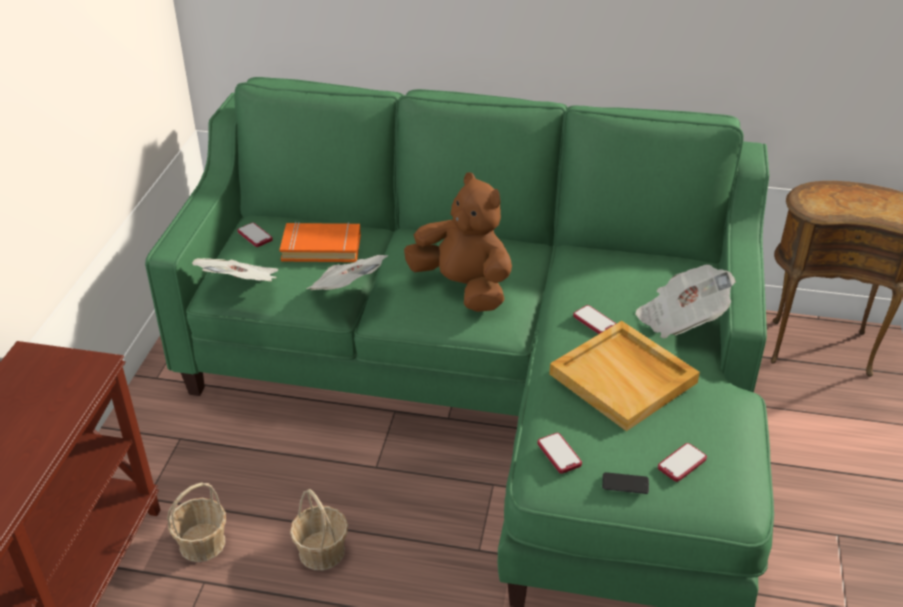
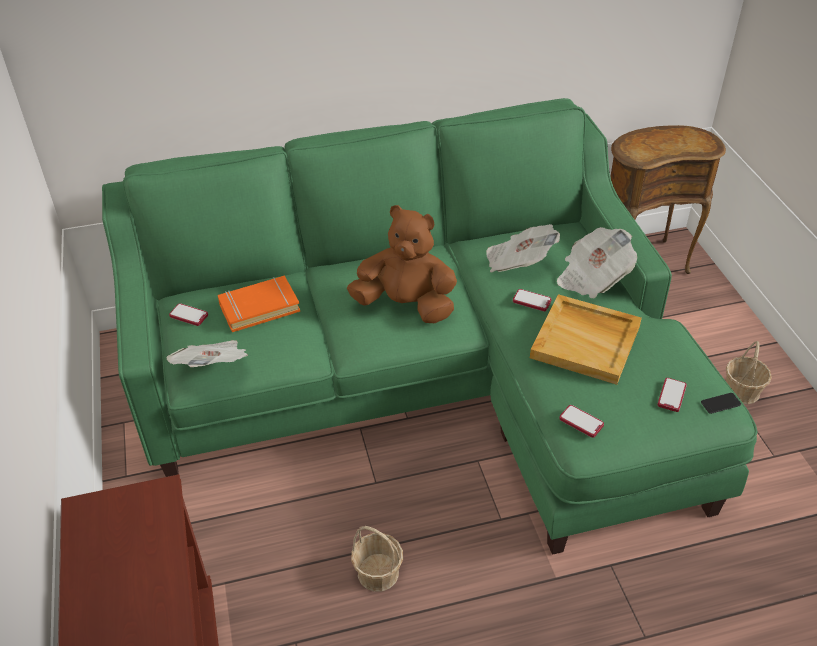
camera: 25 degrees left, 5 degrees up
basket [167,483,226,562] -> basket moved to [726,341,772,404]
newspaper [307,255,388,290] -> newspaper moved to [486,224,560,273]
phone [602,472,649,494] -> phone moved to [701,393,741,414]

